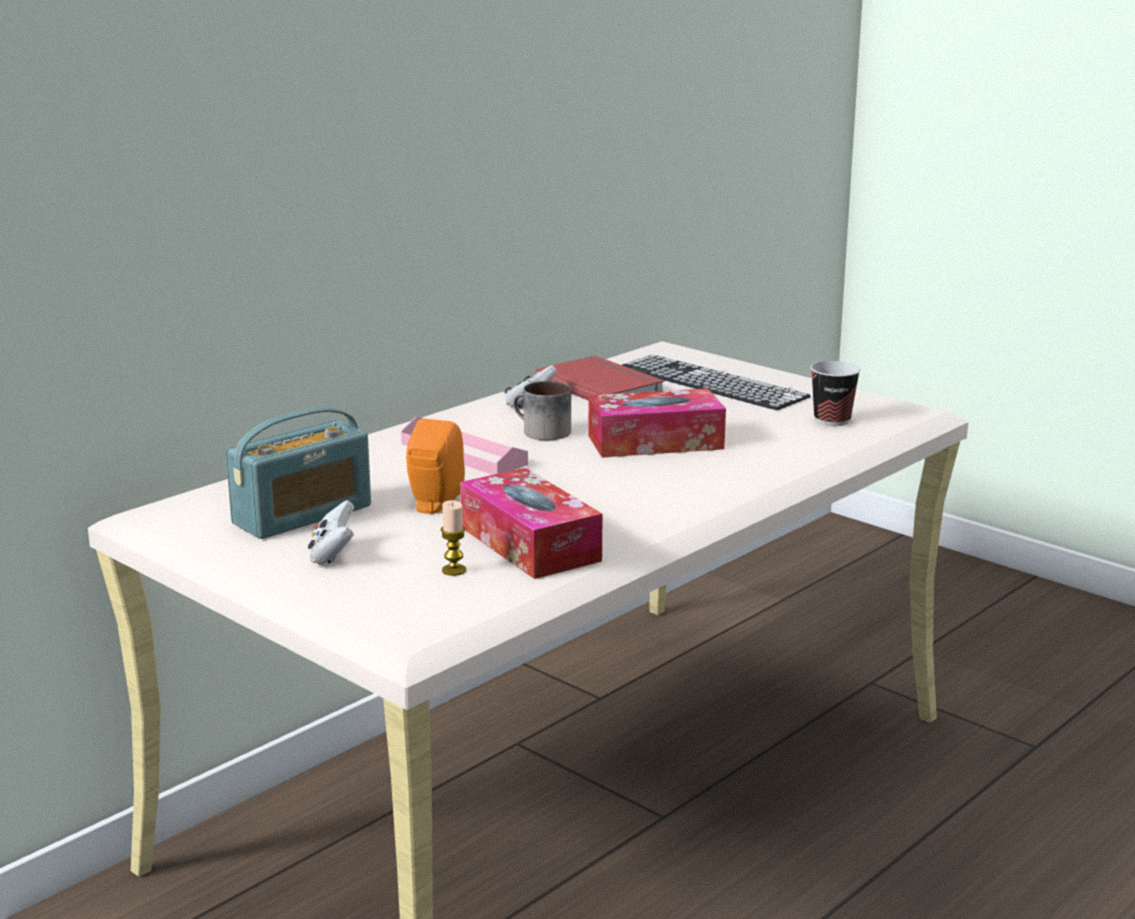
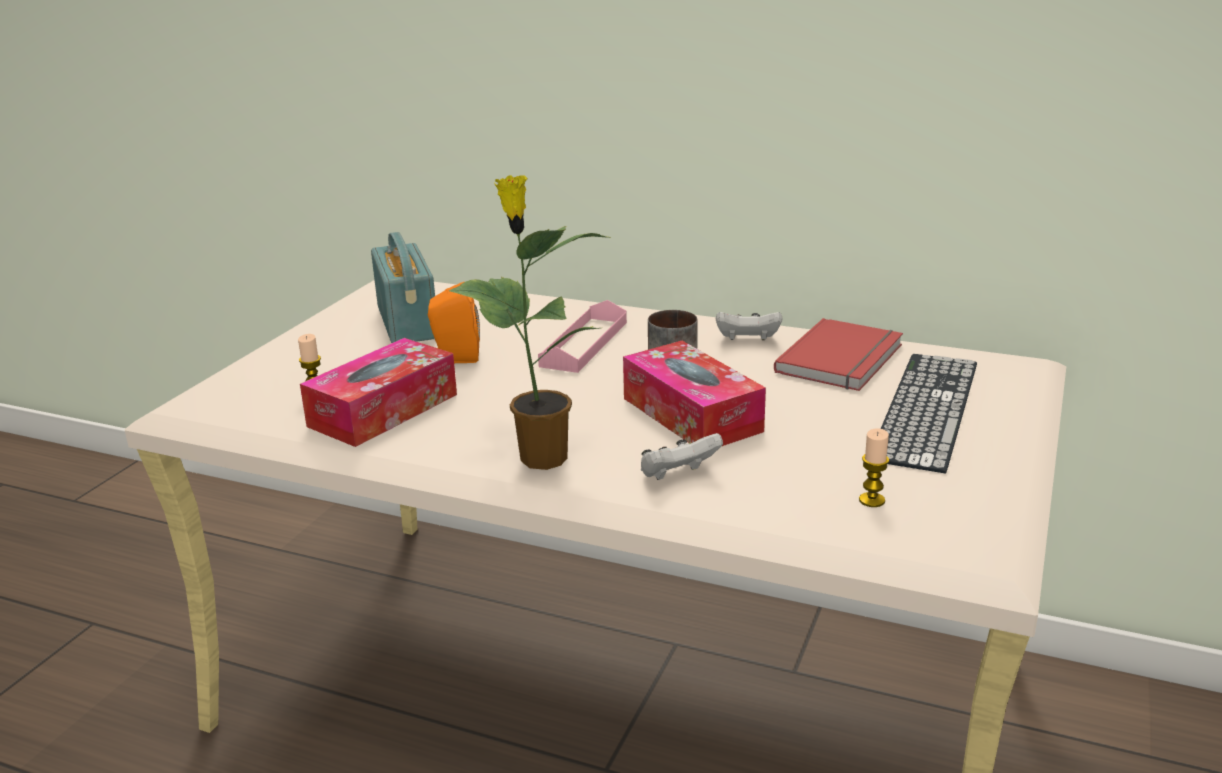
camera: 70 degrees right, 5 degrees up
radio [226,407,371,539] -> radio turned 135 degrees counterclockwise [371,232,435,343]
white game controller [308,500,354,565] -> white game controller moved to [641,433,723,480]
cup [810,361,861,426] -> candle [859,428,889,507]
none -> potted plant [449,175,610,470]

